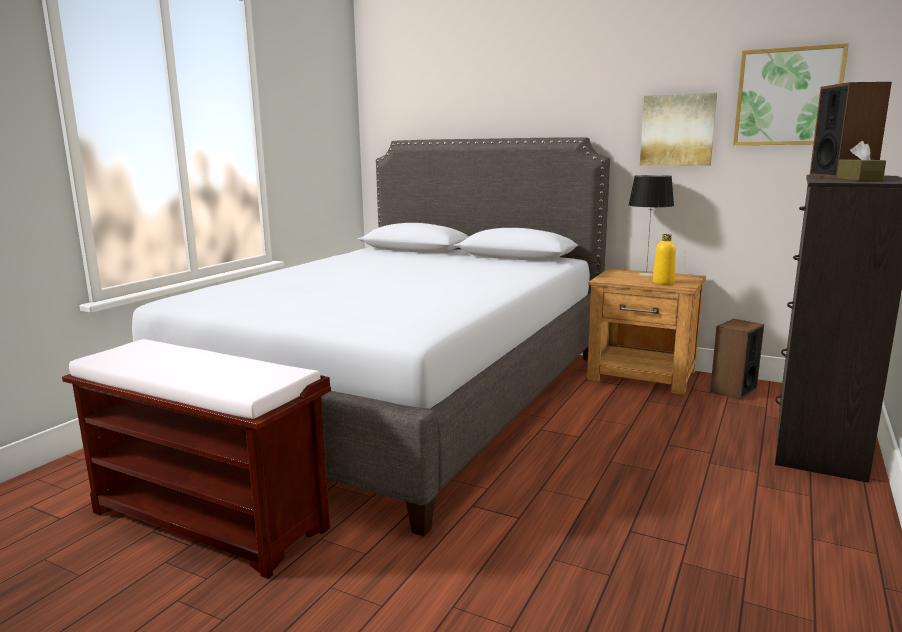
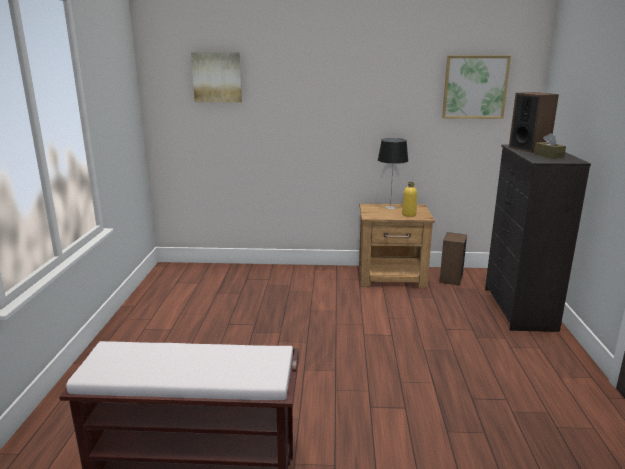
camera: 25 degrees left, 5 degrees up
grey bed [132,138,610,536] -> none
picture [640,93,717,166] -> picture moved to [191,52,242,102]

